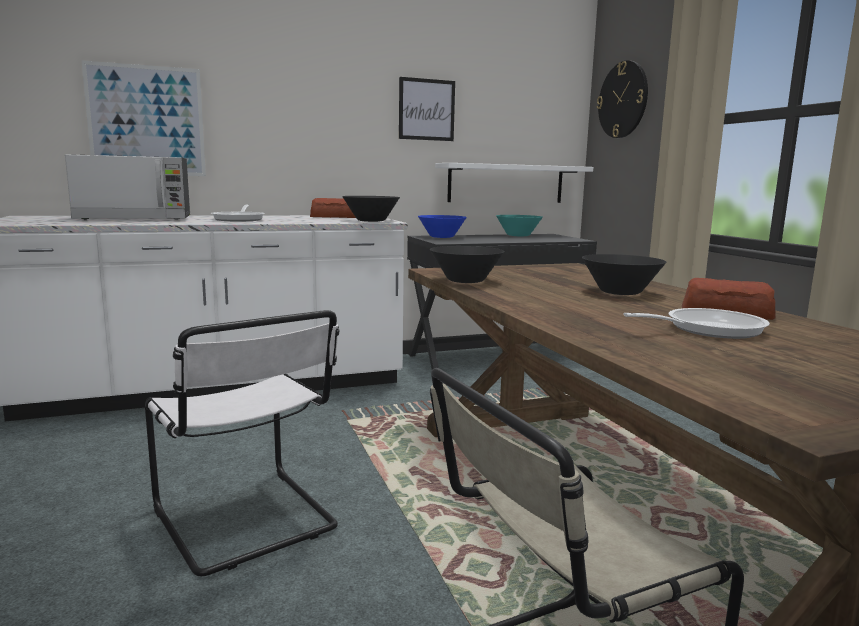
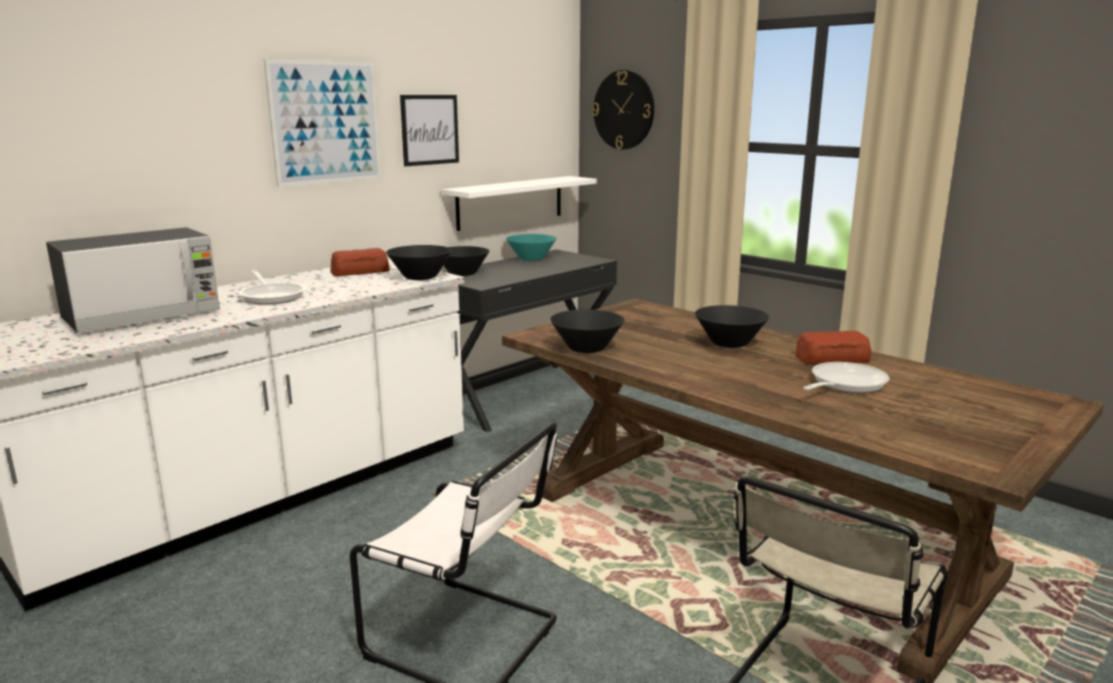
camera: 25 degrees left, 5 degrees up
picture [81,60,206,176] -> picture moved to [264,59,381,187]
blue bowl [418,215,467,238] -> black bowl [443,246,489,276]

